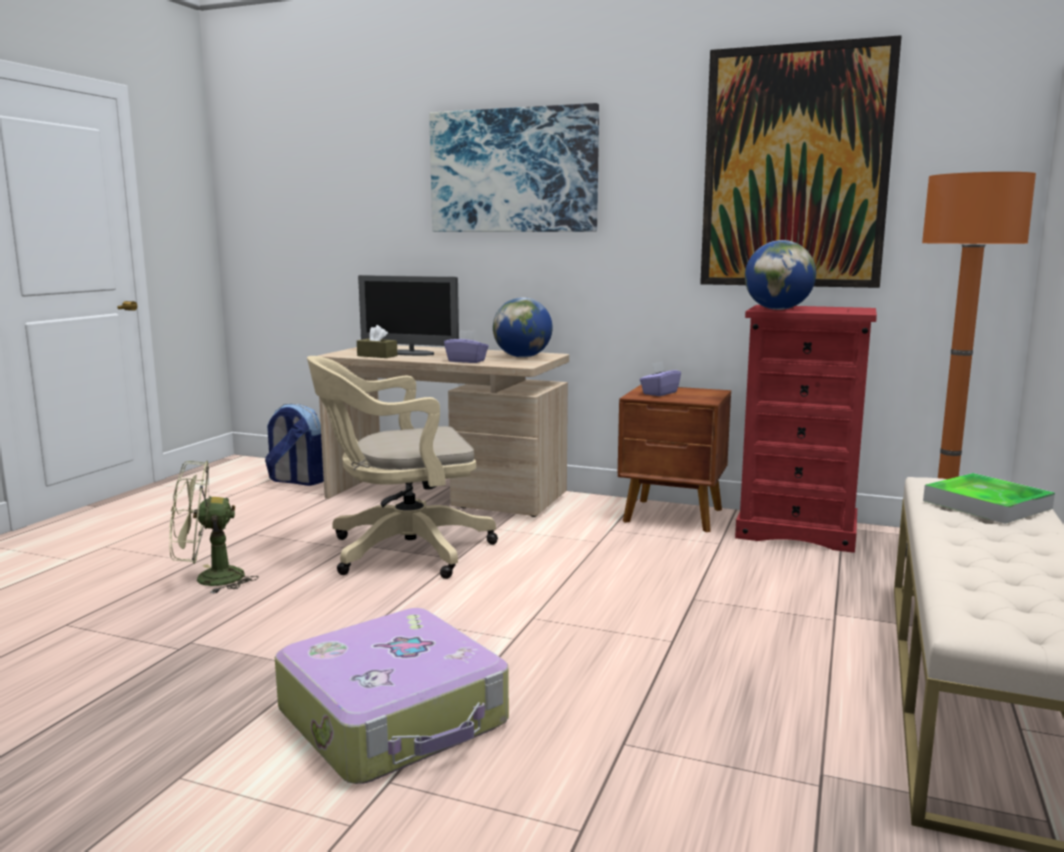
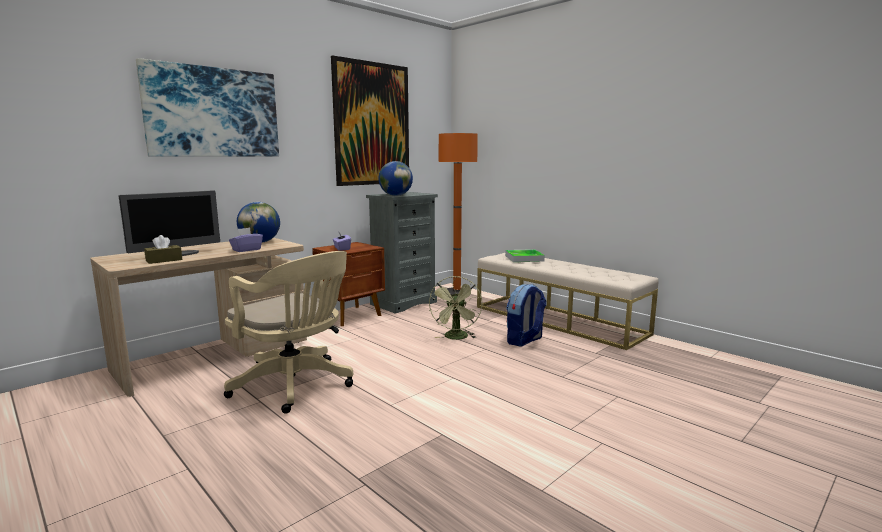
camera: 65 degrees left, 0 degrees up
green fan [169,461,259,594] -> green fan moved to [429,276,482,340]
backpack [265,404,324,486] -> backpack moved to [506,284,546,347]
suitcase [275,608,509,784] -> none
beige office chair [307,356,498,579] -> beige office chair turned 60 degrees counterclockwise [224,251,353,414]
red dresser [735,305,877,553] -> grey dresser [366,192,438,314]

